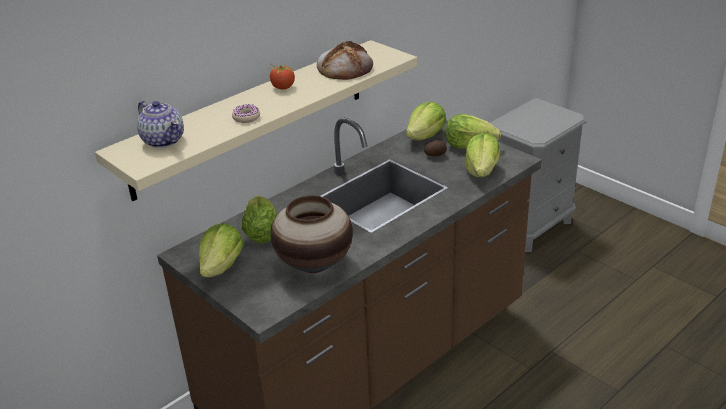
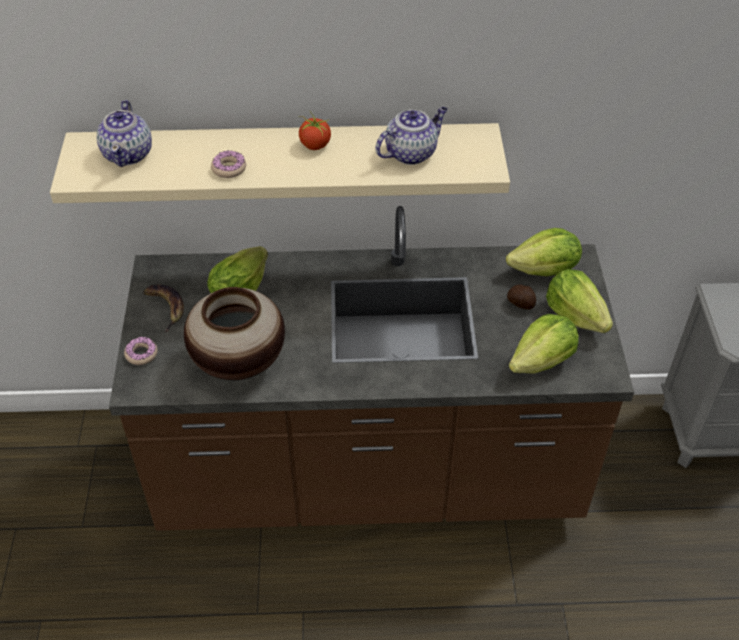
camera: 40 degrees right, 15 degrees up
lettuce [199,223,244,277] -> banana [143,285,184,333]
bread [317,41,373,80] -> teapot [375,107,448,165]
none -> donut [124,337,158,365]

